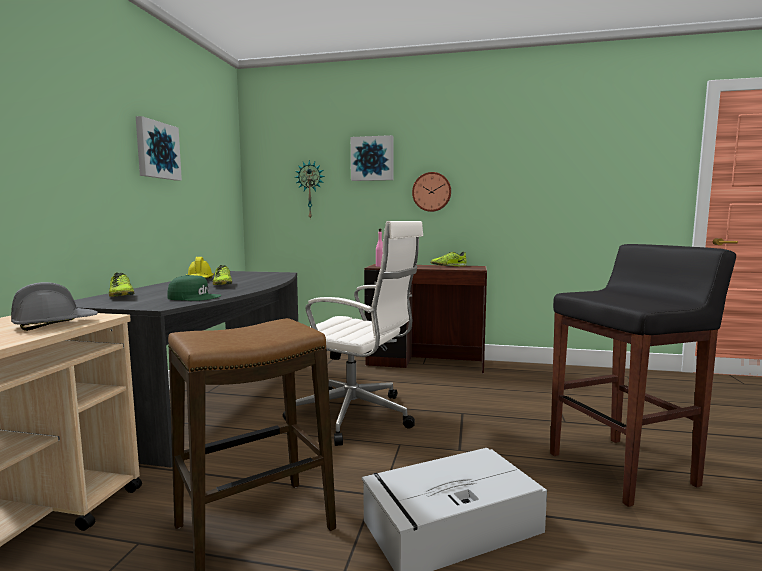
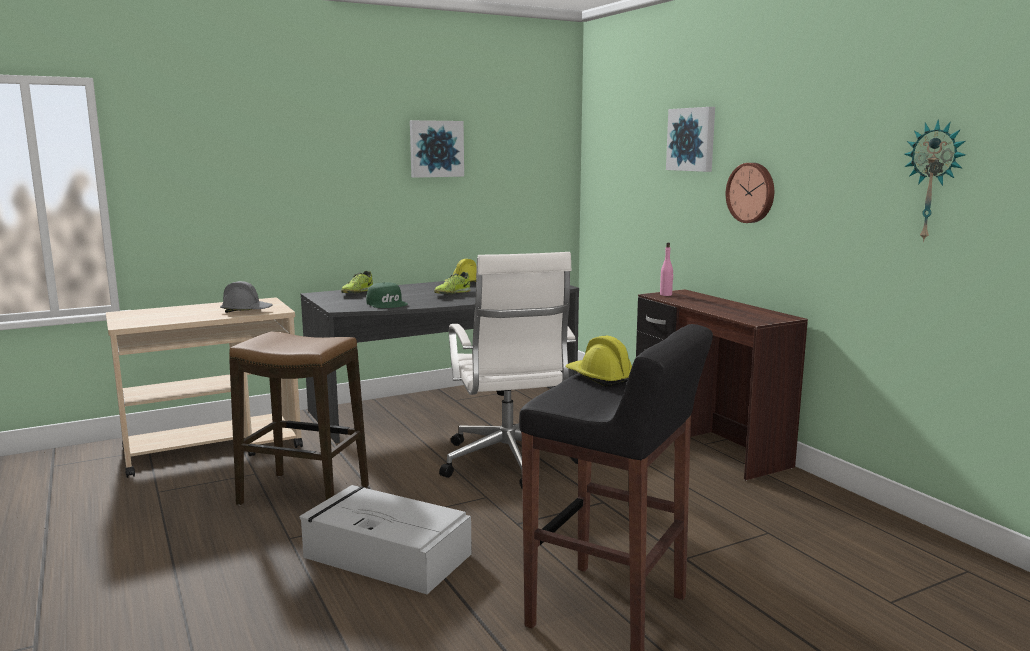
camera: 50 degrees right, 5 degrees up
wall clock [295,160,325,220] -> wall clock moved to [904,119,966,242]
shoe [431,251,467,267] -> none
none -> yellow hard hat [565,336,632,387]

